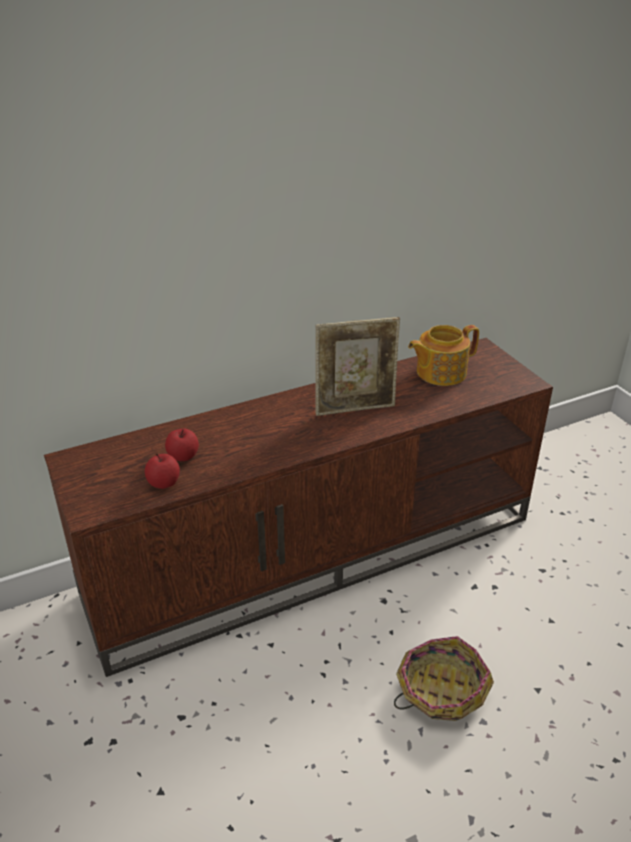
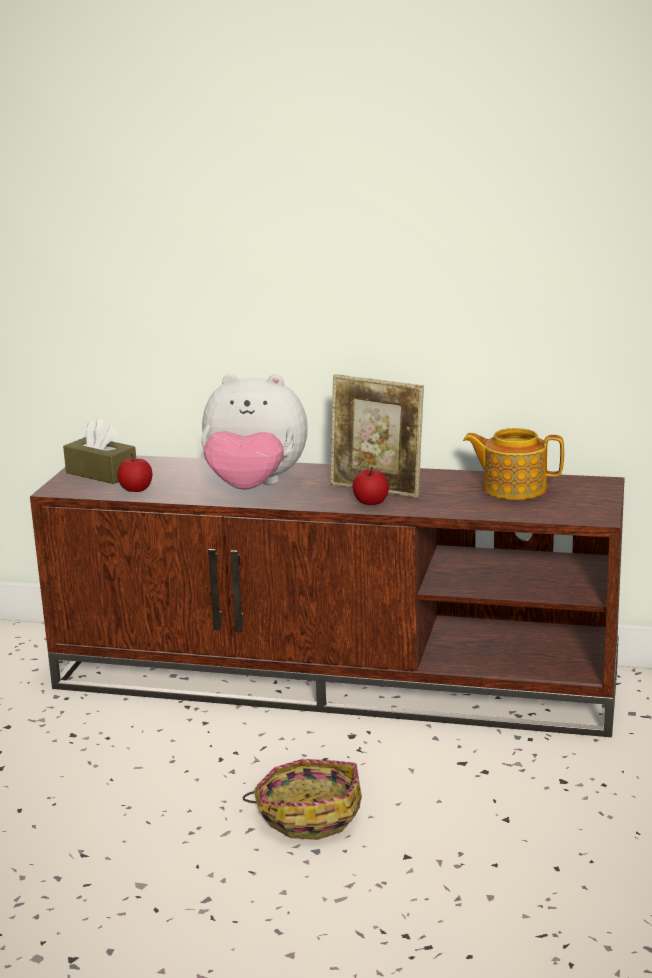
camera: 40 degrees right, 15 degrees down
apple [165,428,199,461] -> apple moved to [352,467,389,505]
none -> brown tissue box [63,418,136,484]
none -> plush toy [201,374,308,490]

